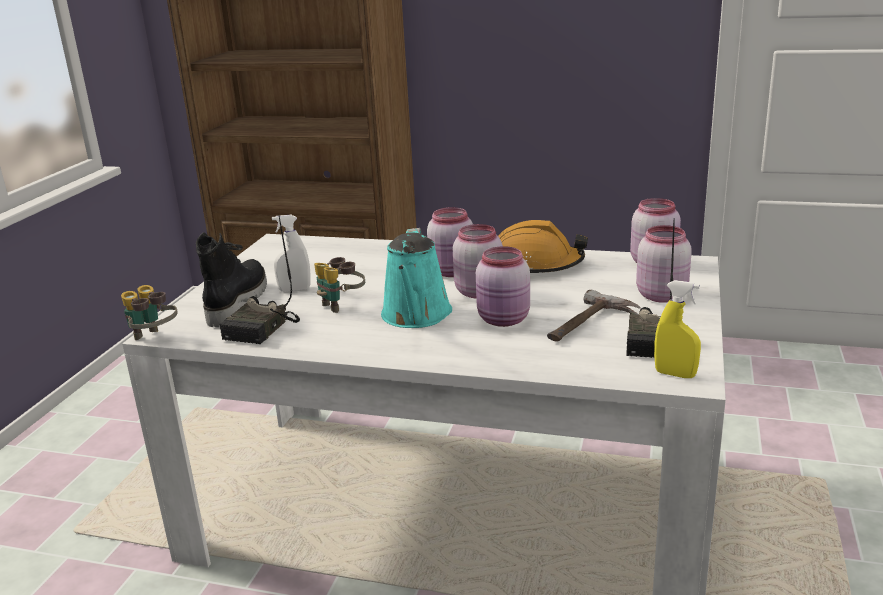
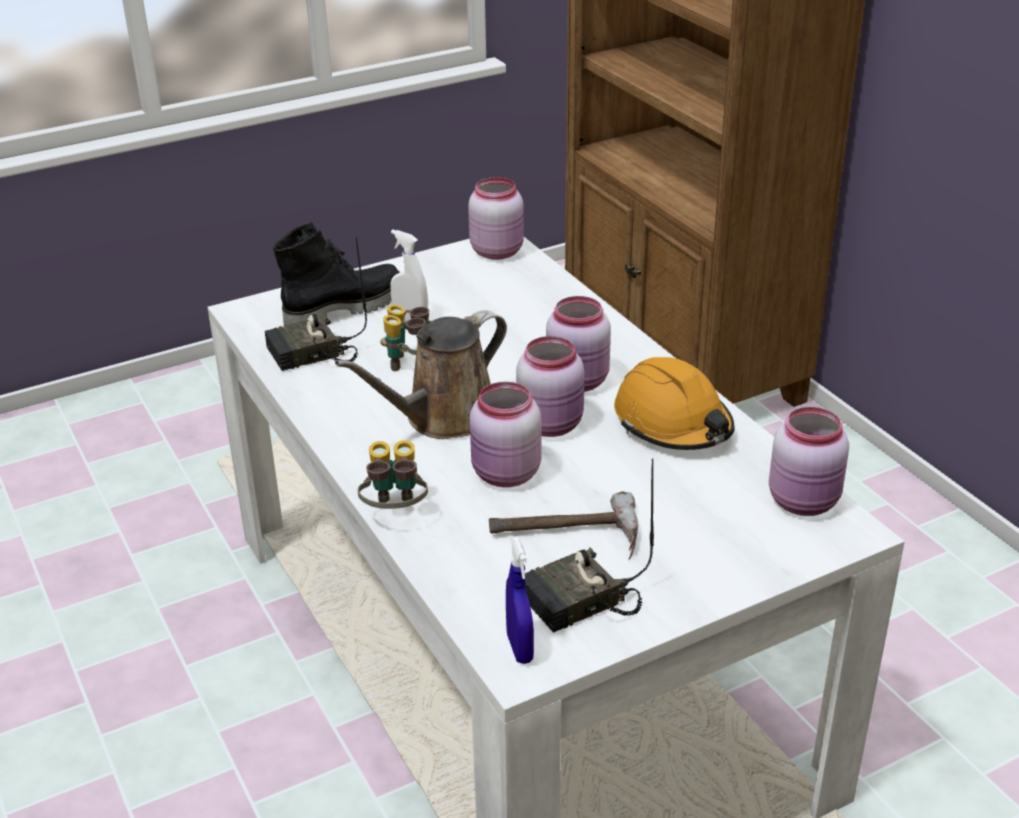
camera: 45 degrees right, 10 degrees up
binoculars [121,285,178,340] -> binoculars moved to [358,440,428,509]
turquoise watering can [381,228,452,328] -> brown watering can [335,311,507,439]
pink jar [636,225,692,303] -> pink jar moved to [468,177,524,260]
yellow spray bottle [654,280,701,378] -> blue spray bottle [506,536,534,664]

